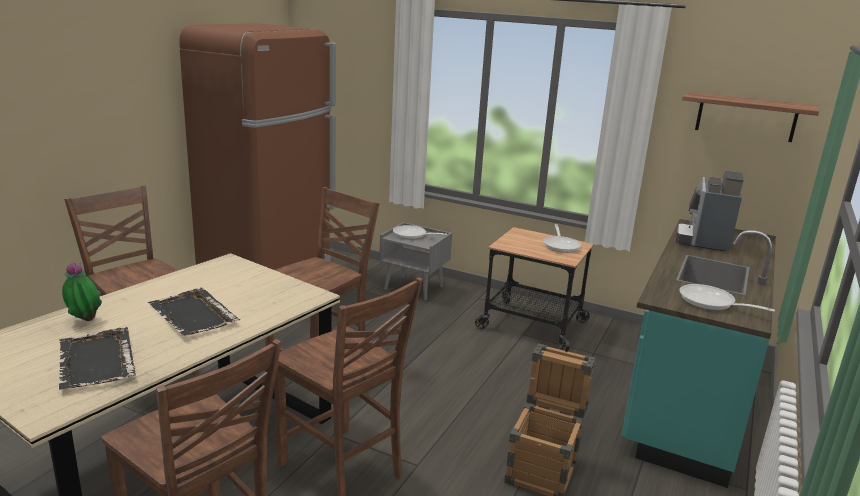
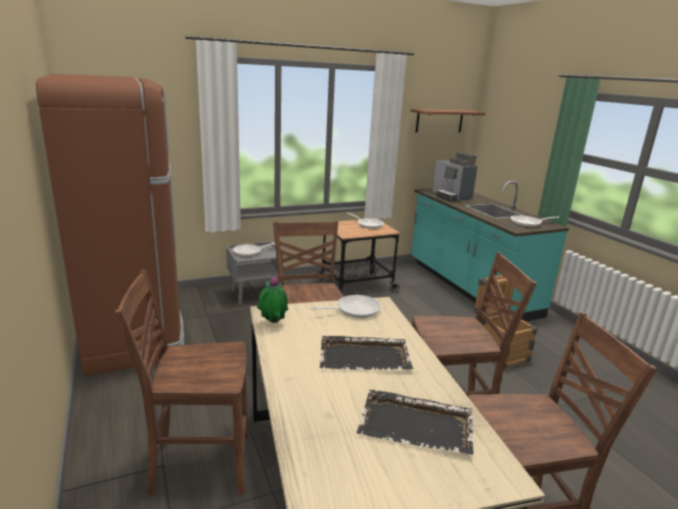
camera: 50 degrees left, 0 degrees up
potted plant [62,262,102,321] -> potted plant moved to [257,275,288,323]
none -> frying pan [310,295,381,318]

